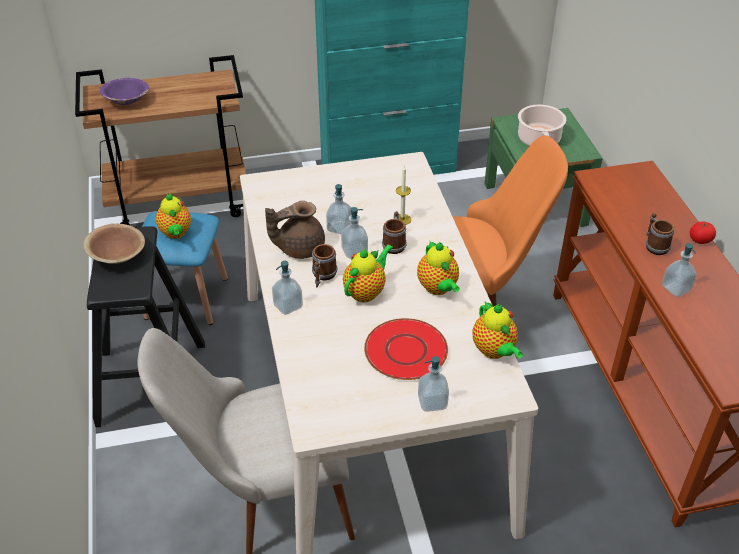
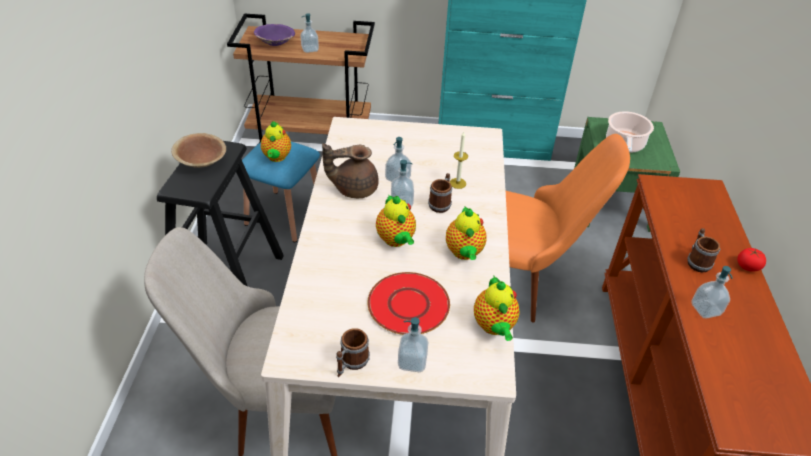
camera: 15 degrees right, 0 degrees up
soap dispenser [272,261,303,315] -> soap dispenser moved to [300,13,319,53]
mug [312,244,337,288] -> mug moved to [336,328,370,377]
teapot [343,245,393,302] -> teapot turned 105 degrees clockwise [376,194,416,247]

